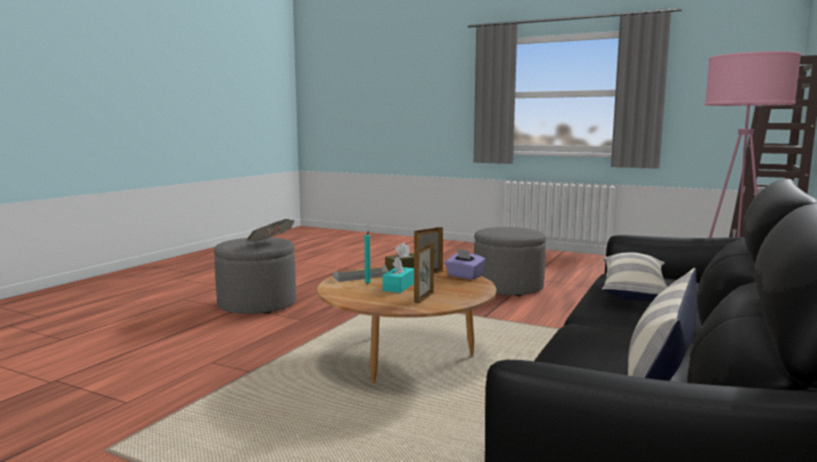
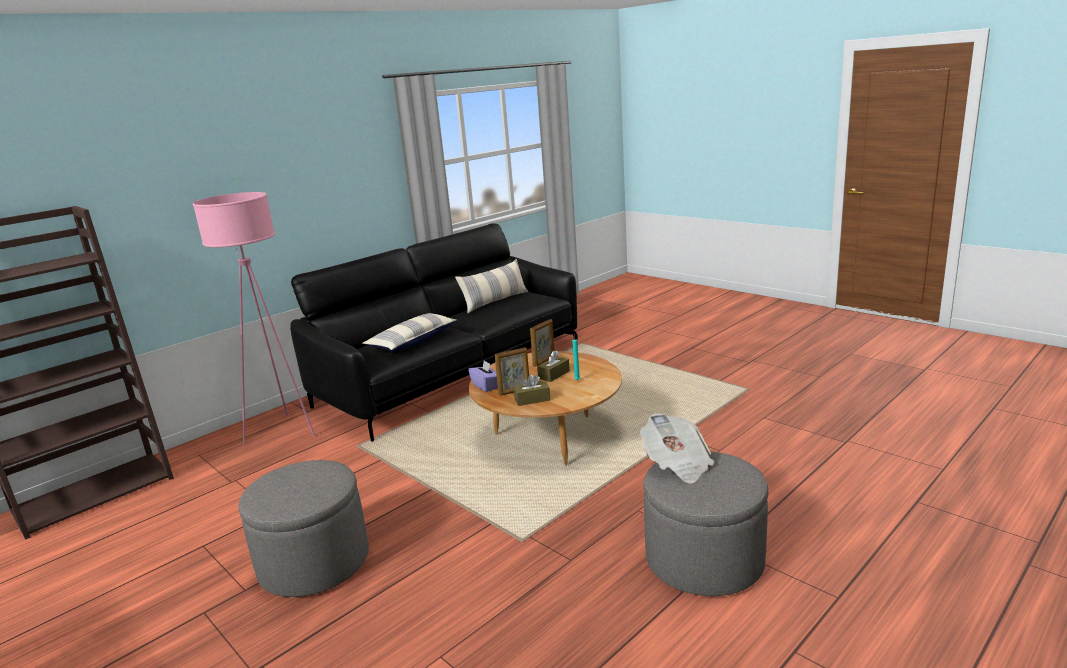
camera: 160 degrees left, 10 degrees up
grey tray [333,265,389,282] -> none
turquoise tissue box [382,256,414,293] -> brown tissue box [537,351,570,382]

